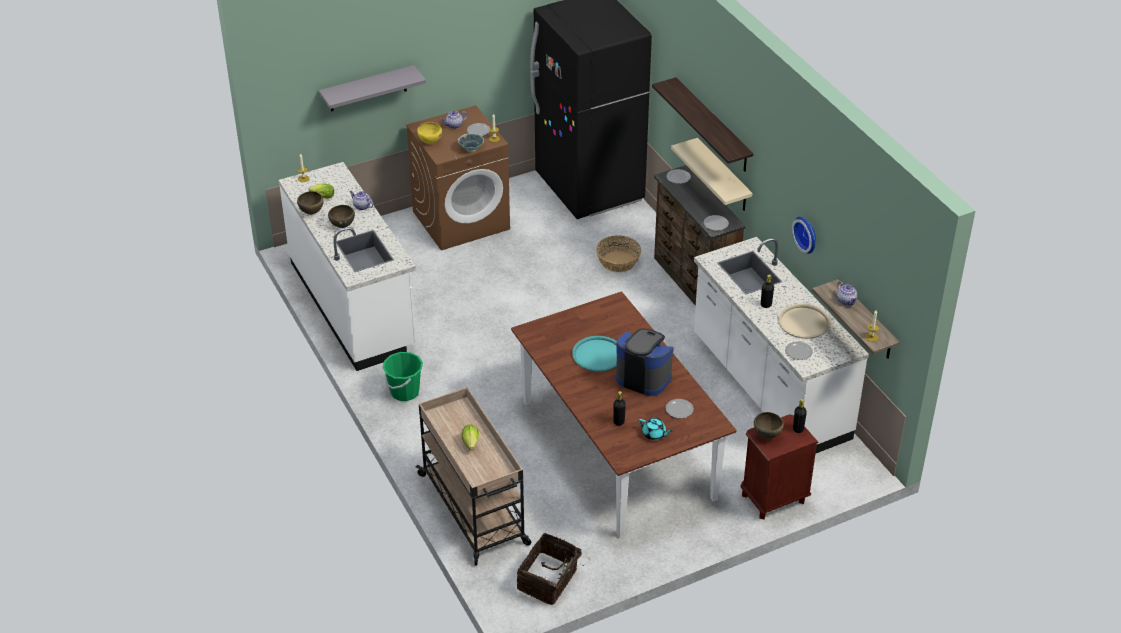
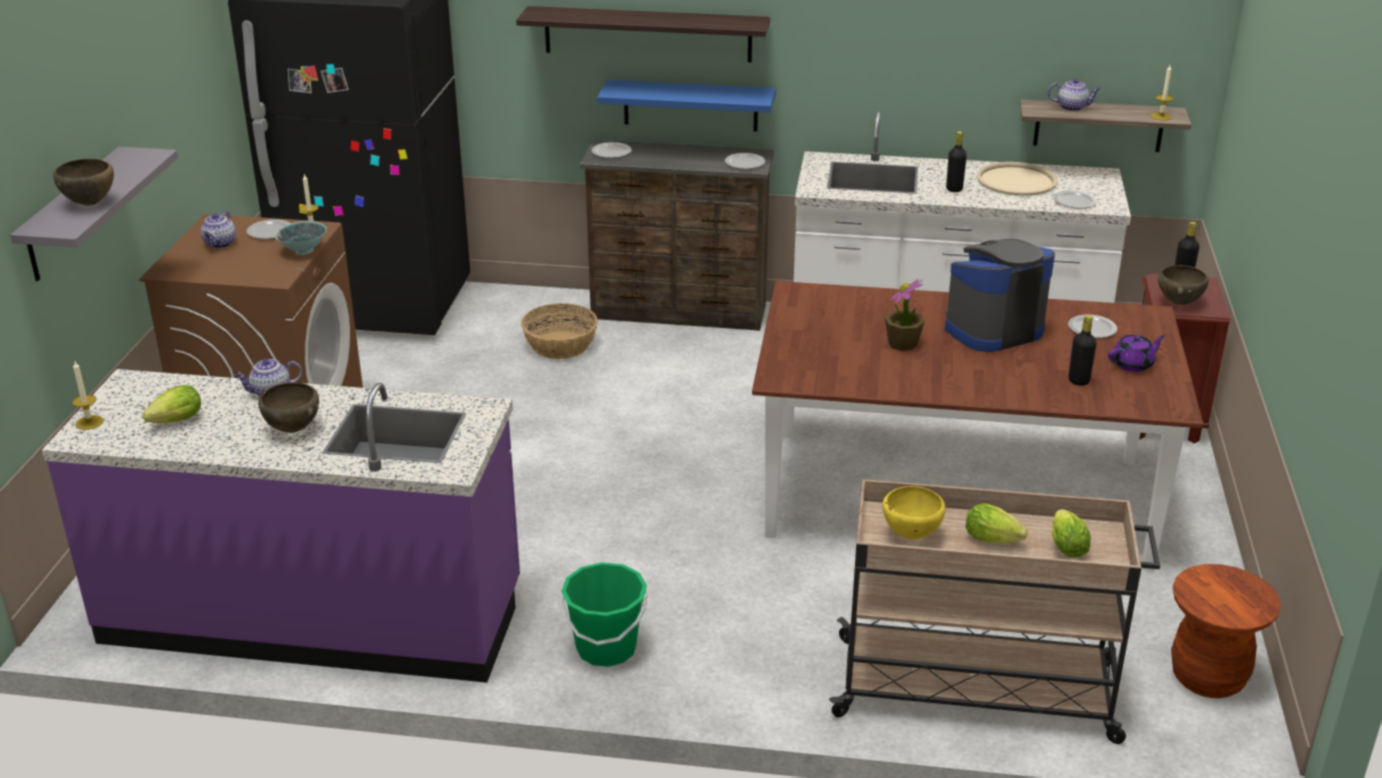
camera: 55 degrees left, 10 degrees down
white counter [279,162,416,371] -> purple counter [42,369,520,683]
brown bowl [297,191,324,215] -> brown bowl moved to [53,159,114,206]
yellow bowl [417,122,442,144] -> yellow bowl moved to [883,486,945,539]
basket [517,533,582,605] -> brown stool [1171,564,1281,698]
turquoise tray [572,336,617,372] -> potted plant [885,279,925,351]
turquoise teapot [638,418,673,440] -> purple teapot [1108,335,1166,372]
beige shelf [671,138,753,211] -> blue shelf [597,80,776,131]
wall clock [792,217,816,254] -> none
none -> lettuce [1052,509,1091,558]

